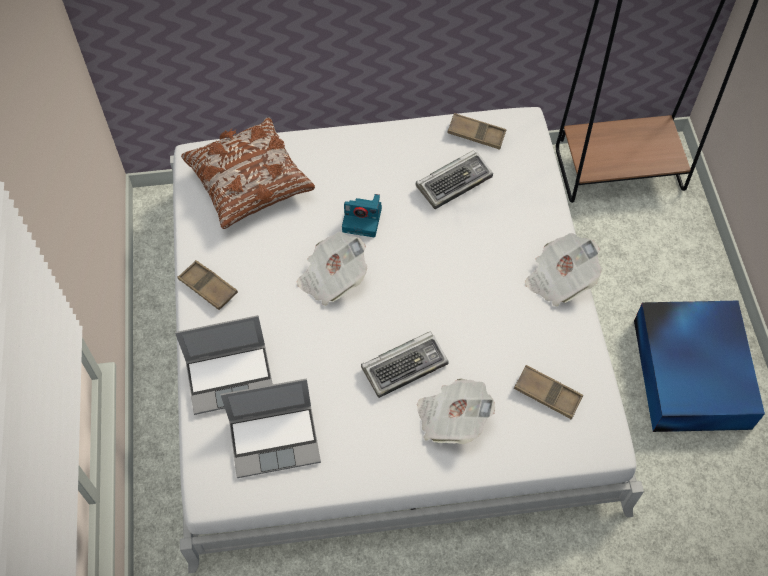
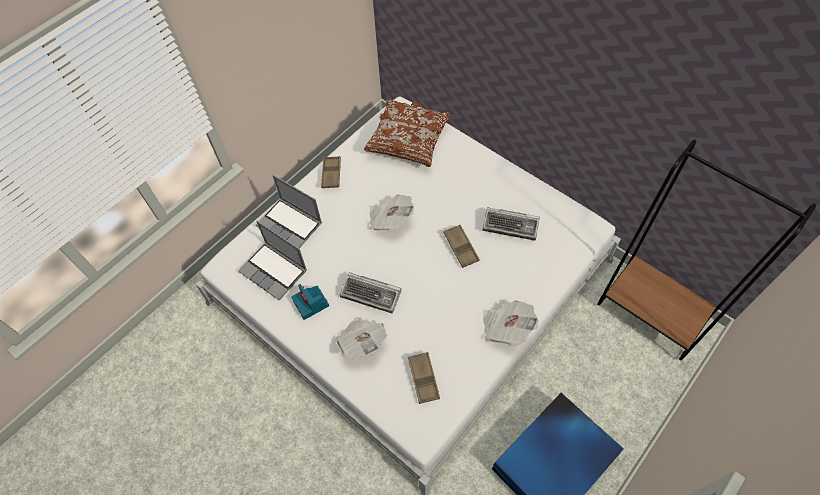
camera: 50 degrees right, 0 degrees up
camera [342,194,382,237] -> camera moved to [291,284,329,320]
brown tray [447,113,506,150] -> brown tray moved to [443,225,480,268]

